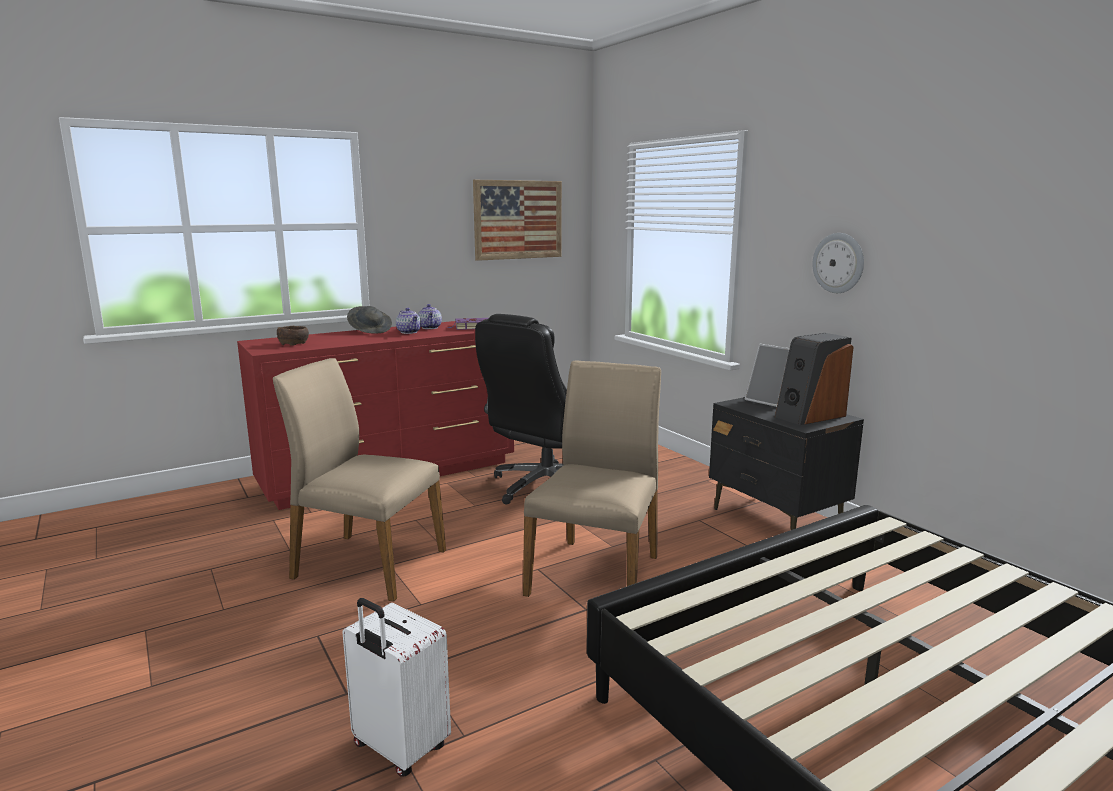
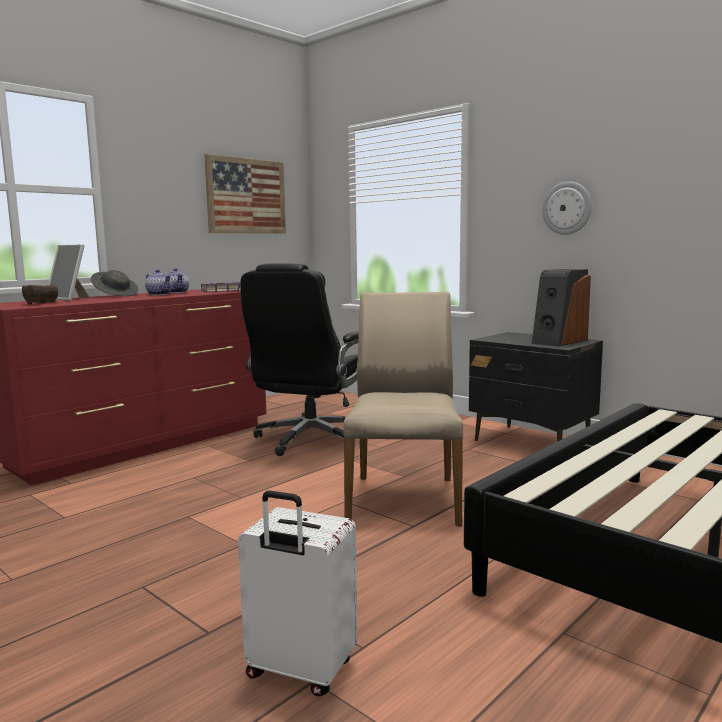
camera: 15 degrees left, 5 degrees down
beige chair [273,358,446,602] -> none
picture frame [745,344,790,407] -> picture frame moved to [48,244,90,301]

